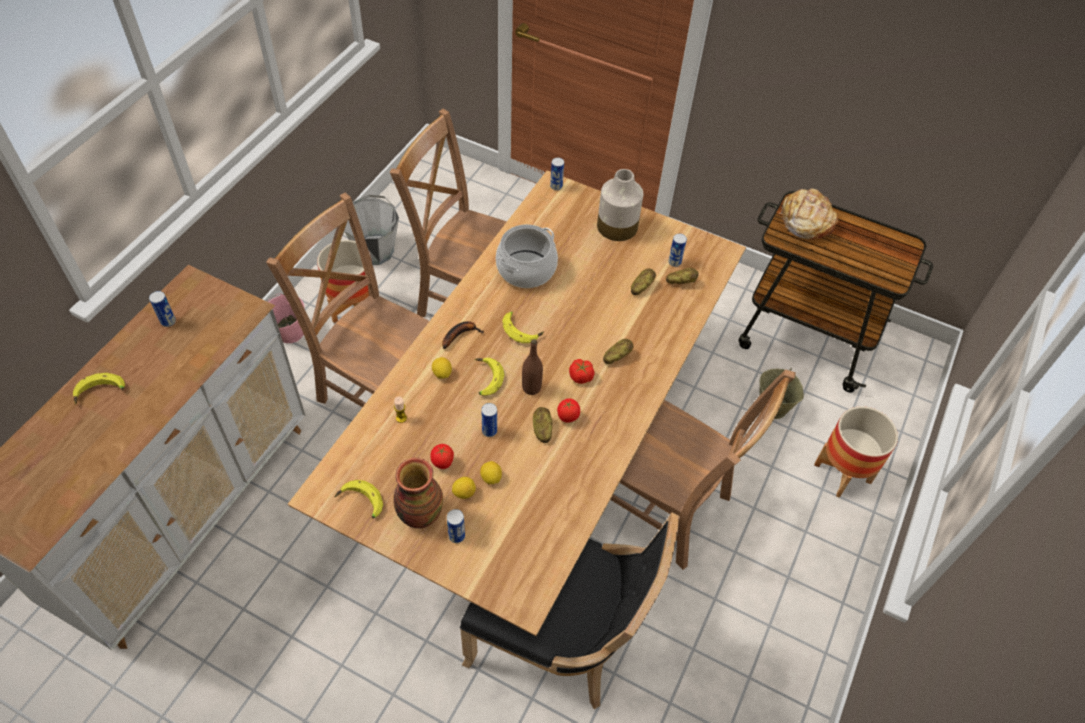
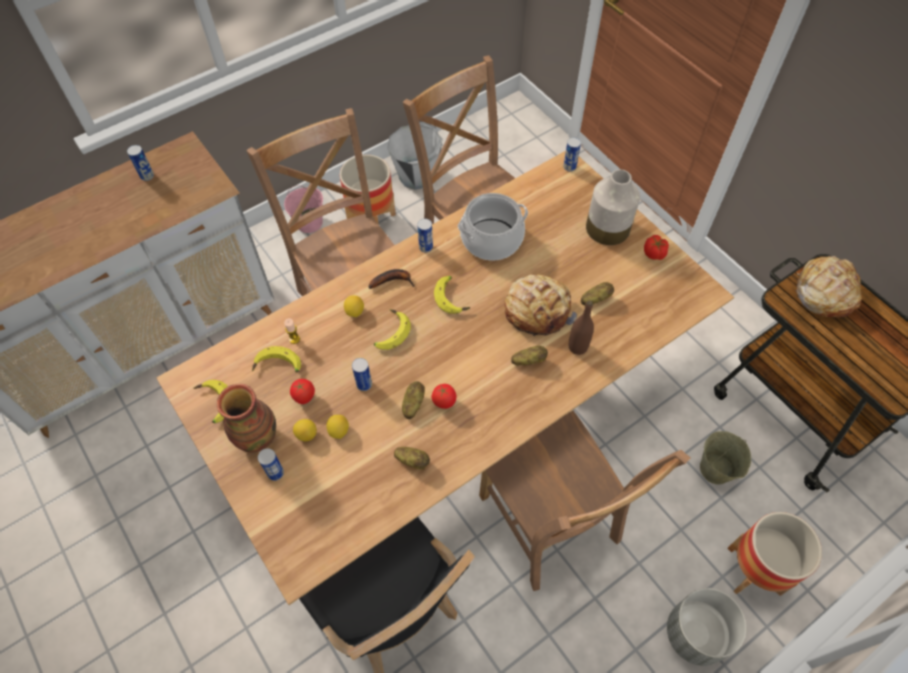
camera: 30 degrees right, 5 degrees up
banana [73,373,125,405] -> banana moved to [252,346,301,373]
brown bottle [522,339,543,395] -> brown bottle moved to [569,300,594,355]
tomato [569,359,594,384] -> tomato moved to [644,235,669,260]
potato [666,268,699,284] -> potato moved to [394,447,430,470]
can [668,234,687,267] -> can moved to [417,218,433,253]
none -> bread [505,274,577,336]
none -> grey planter [667,588,746,666]

